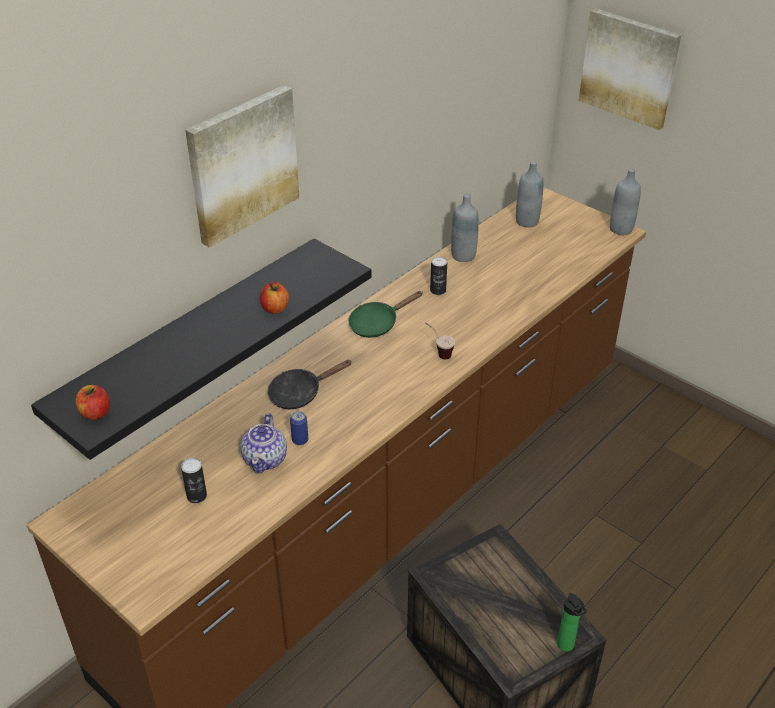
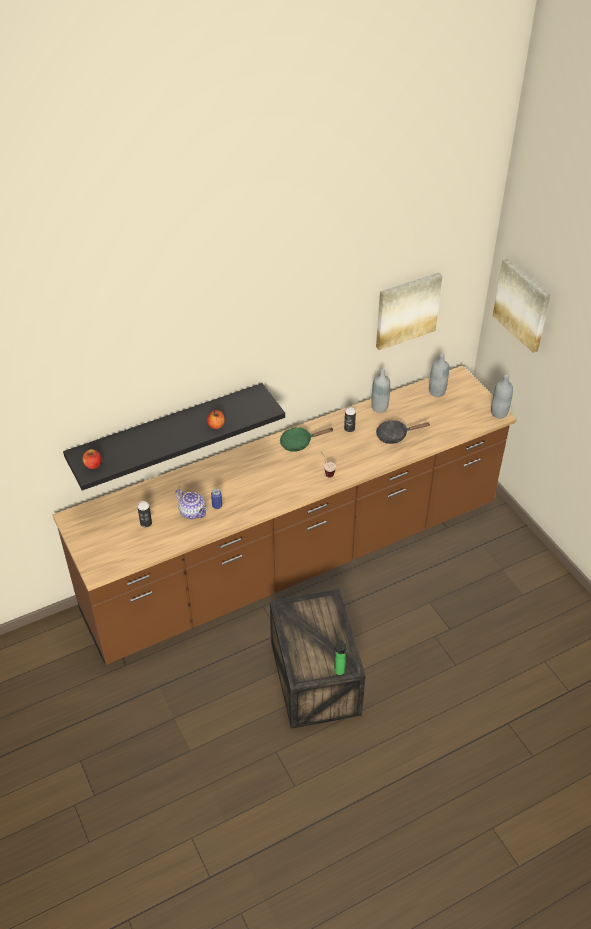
camera: 20 degrees right, 5 degrees up
picture [185,85,299,247] -> picture moved to [376,273,442,350]
teapot [241,413,287,473] -> teapot turned 75 degrees counterclockwise [175,489,208,519]
black frying pan [267,360,352,409] -> black frying pan moved to [376,420,431,444]

